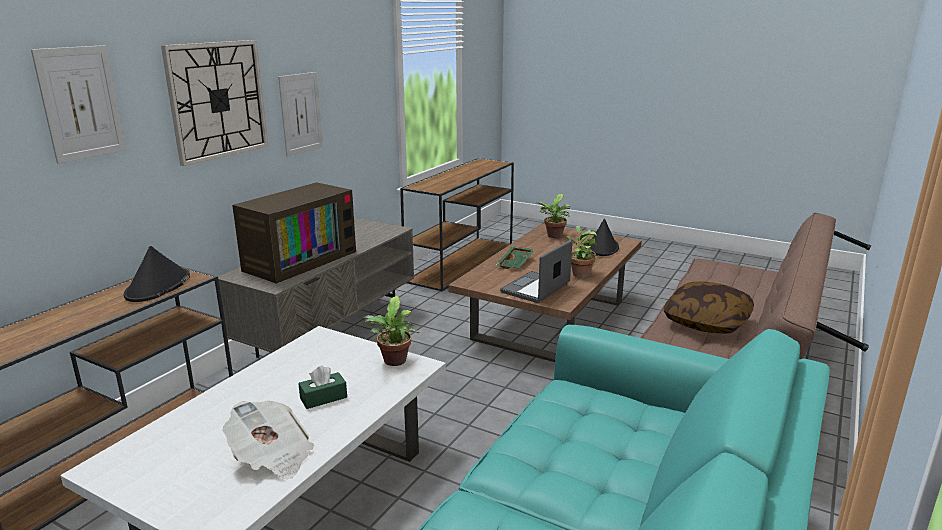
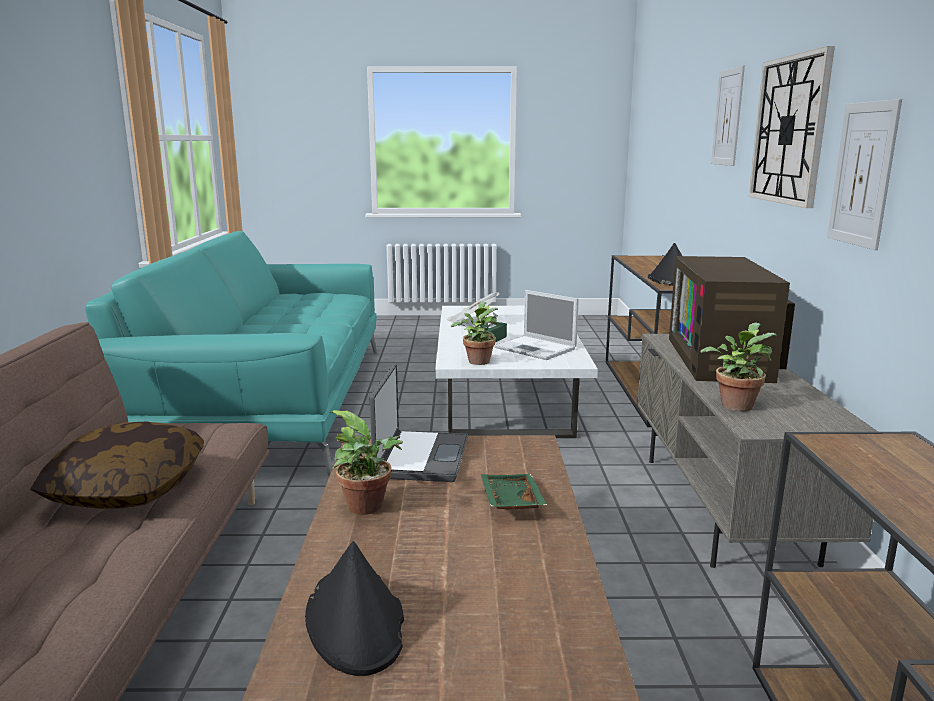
camera: 150 degrees right, 5 degrees down
potted plant [535,194,570,238] -> potted plant moved to [701,322,777,411]
none -> laptop [494,290,579,360]

